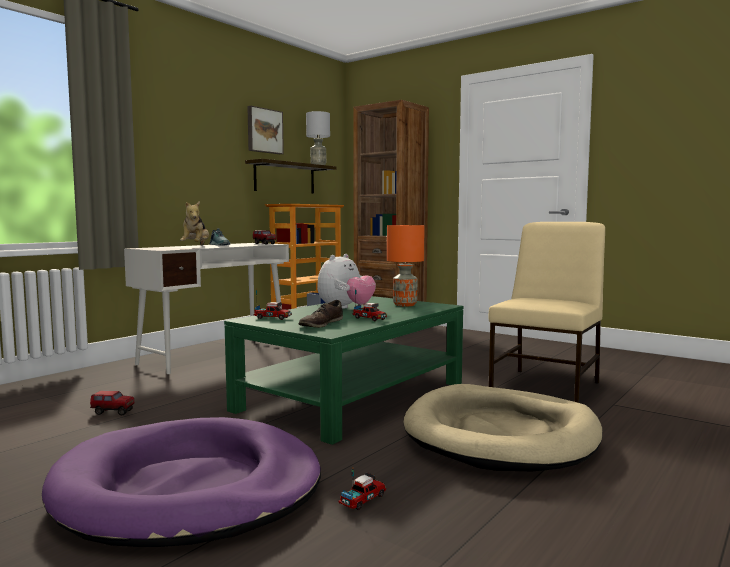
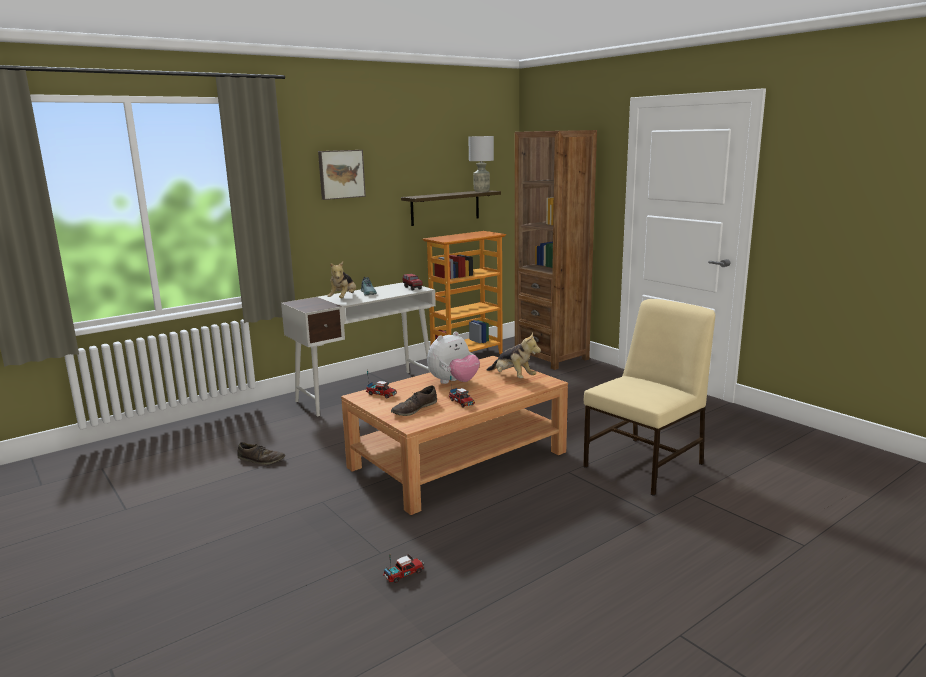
camera: 15 degrees right, 10 degrees up
purple dog bed [42,417,321,547] -> none
toy truck [90,391,134,415] -> brown shoe [237,442,285,465]
green coffee table [224,296,463,445] -> brown coffee table [341,356,568,515]
picture [247,106,284,154] -> picture moved to [318,150,366,200]
orange table lamp [387,225,425,306] -> plush toy [487,333,541,378]
beige dog bed [404,384,603,471] -> none

